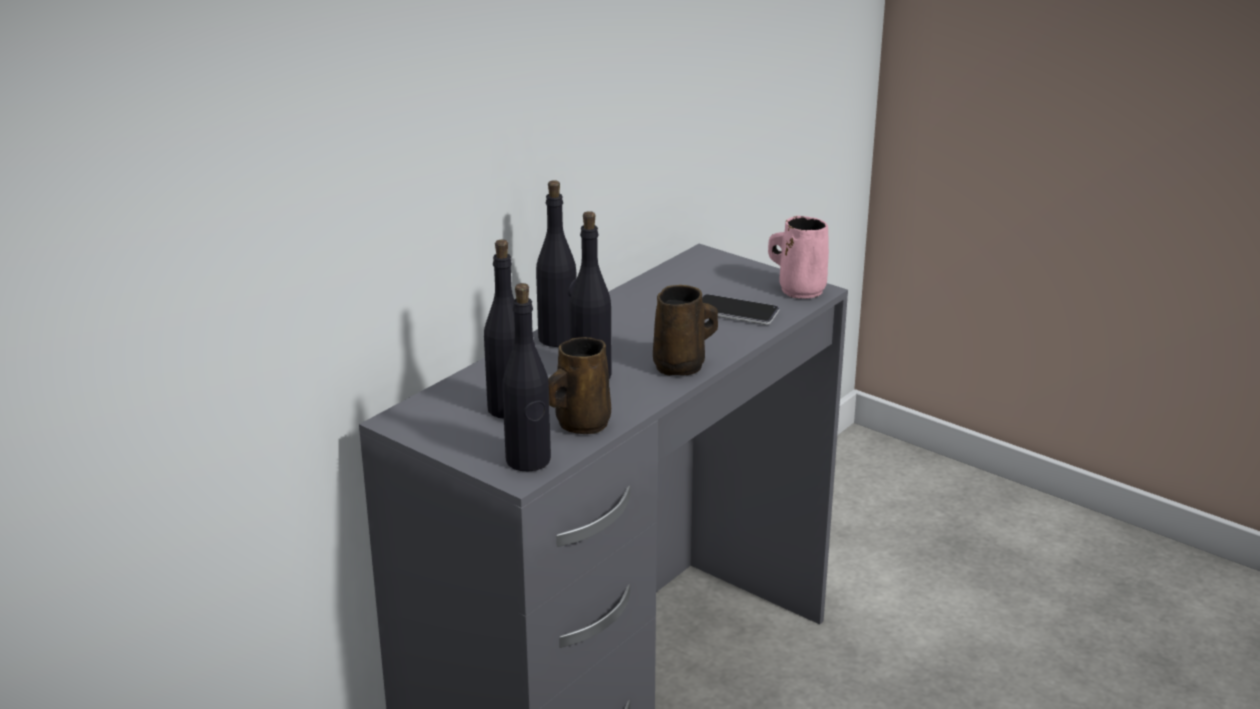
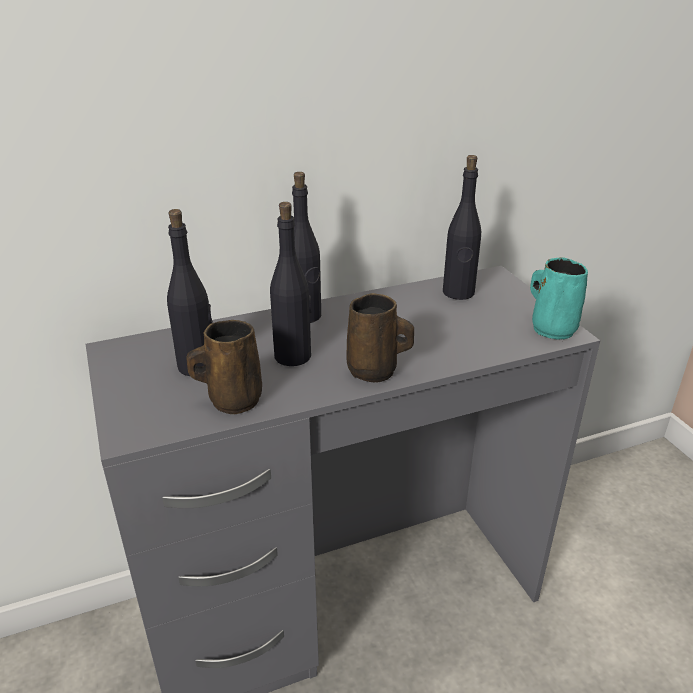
camera: 30 degrees right, 5 degrees up
black bottle [502,283,551,472] -> black bottle moved to [443,155,481,300]
phone [702,294,779,325] -> none
pink mug [768,216,829,299] -> turquoise mug [530,257,588,340]

